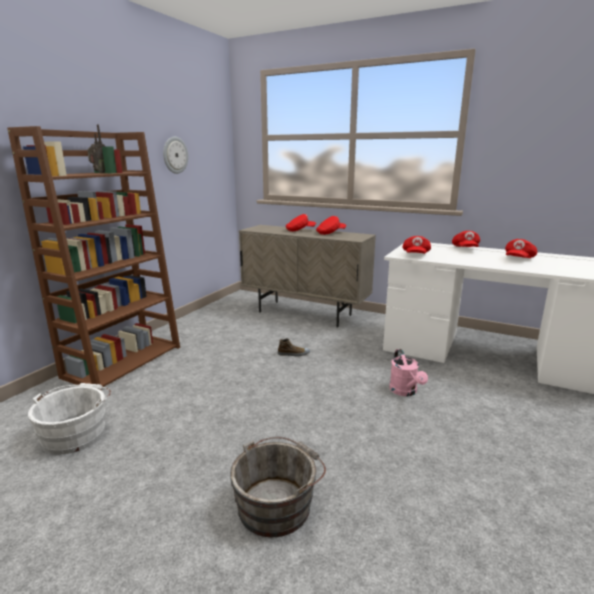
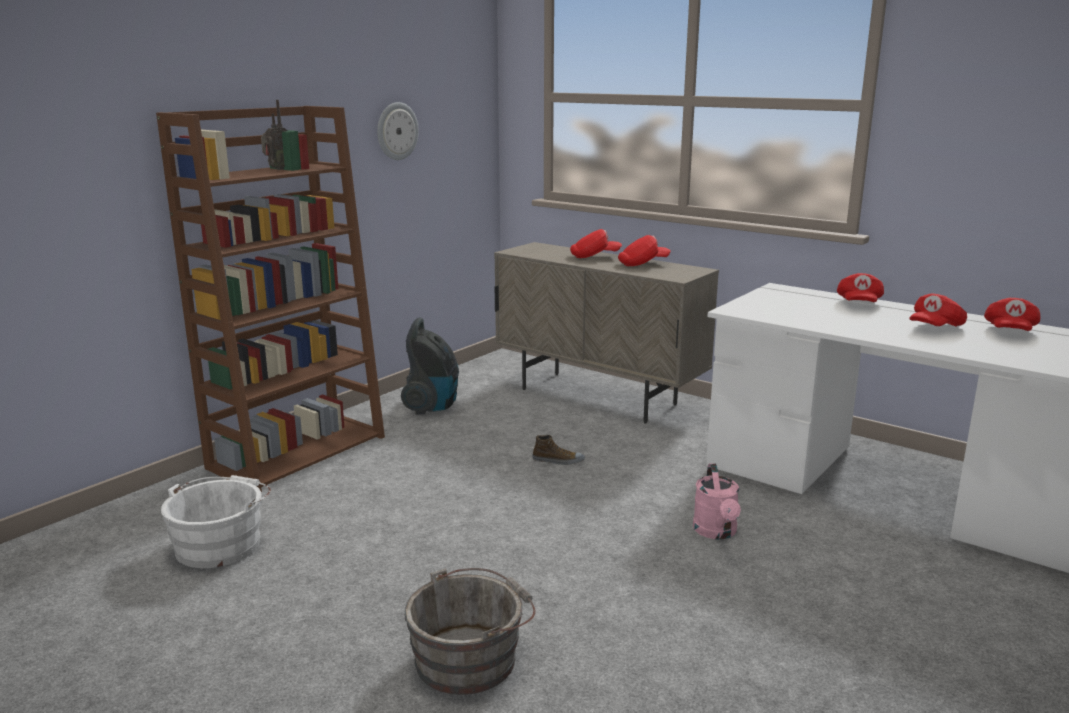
camera: 10 degrees right, 0 degrees up
red cap [403,236,431,254] -> red cap moved to [984,298,1040,331]
none -> vacuum cleaner [401,317,459,415]

